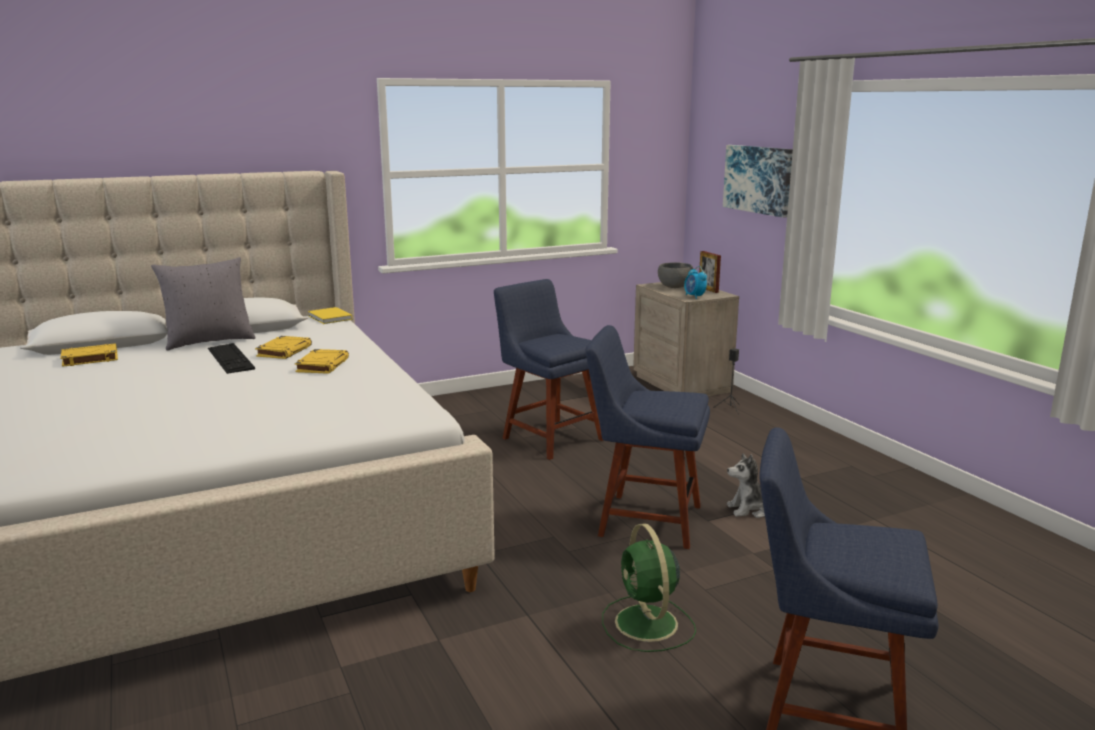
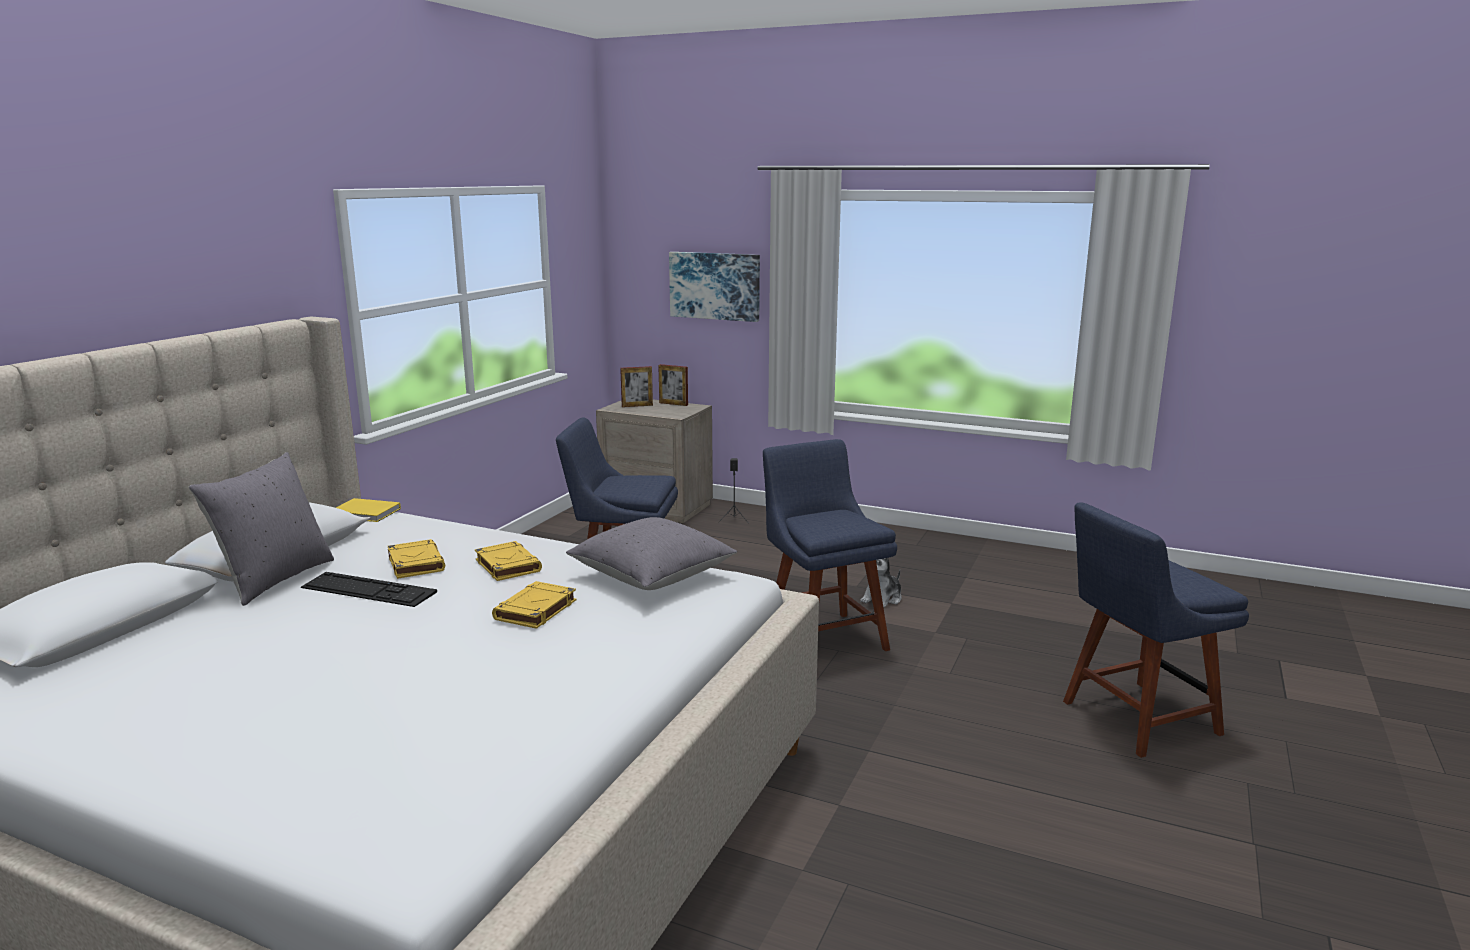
camera: 40 degrees left, 0 degrees up
yellow book [60,343,118,367] -> yellow book moved to [492,581,576,629]
blue chair [586,325,710,549] -> blue chair turned 90 degrees clockwise [763,439,897,651]
green fan [602,523,696,652] -> none
grey bowl [658,262,693,288] -> picture frame [620,366,653,407]
alarm clock [684,266,707,299] -> none
none -> grey pillow [566,517,737,590]

